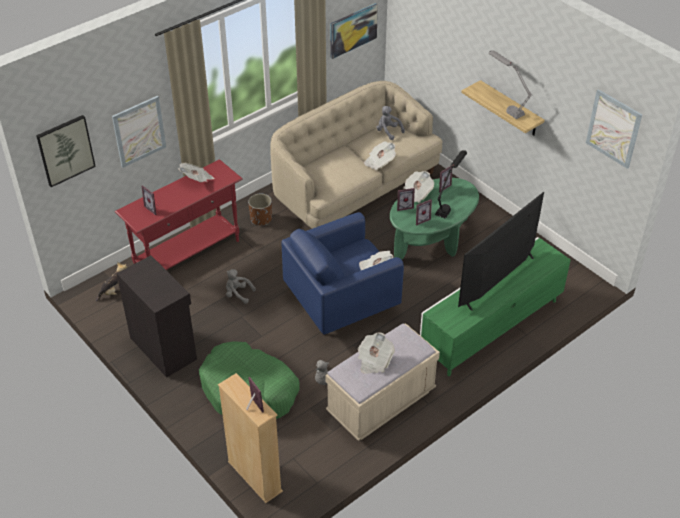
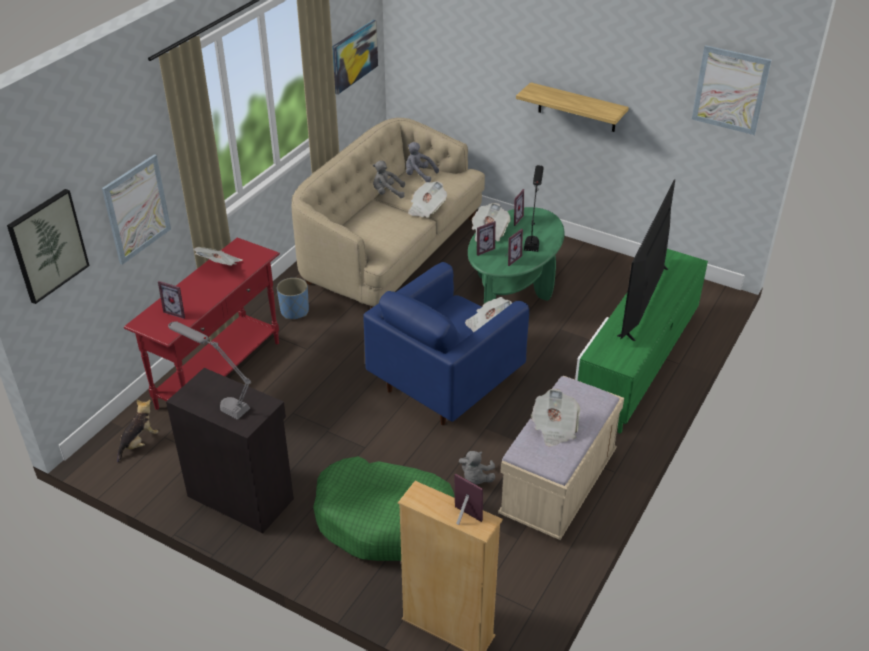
camera: 20 degrees left, 5 degrees down
grey plush toy [226,269,256,304] -> grey plush toy moved to [373,161,405,198]
brown planter [248,194,272,225] -> blue planter [277,278,309,319]
grey table lamp [489,51,532,119] -> grey table lamp moved to [168,321,251,420]

